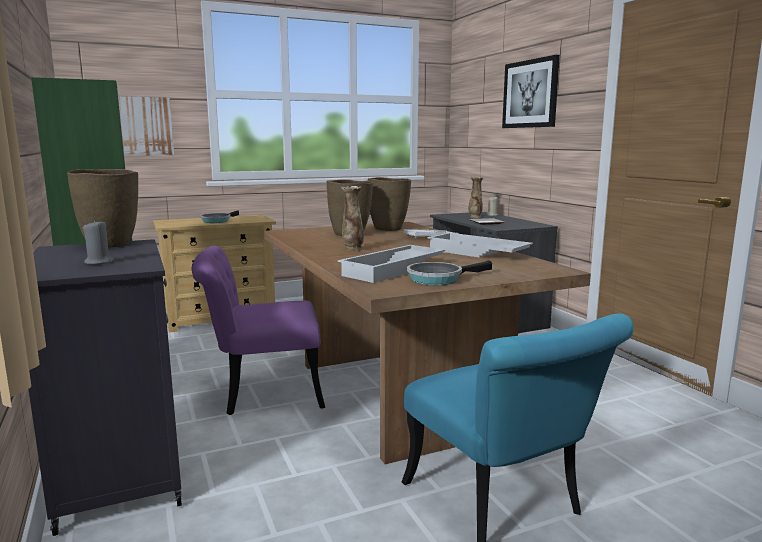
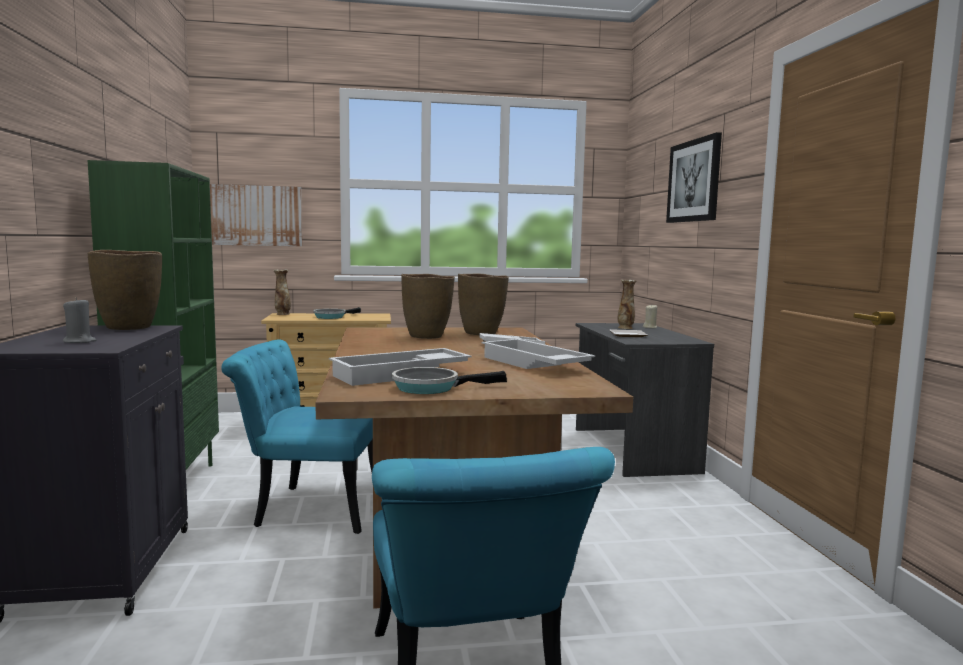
camera: 15 degrees right, 5 degrees down
purple chair [191,246,325,415] -> turquoise chair [221,339,373,534]
vase [341,186,364,251] -> vase moved to [273,270,291,315]

